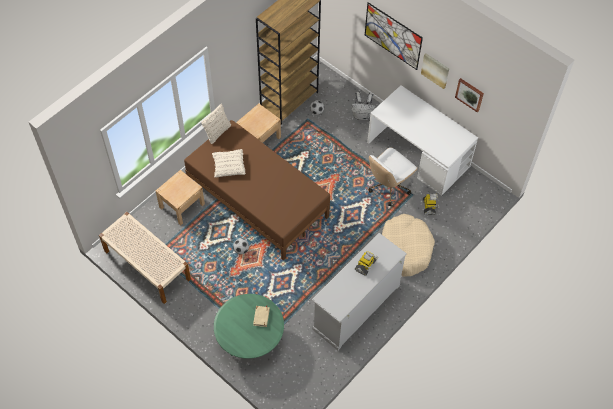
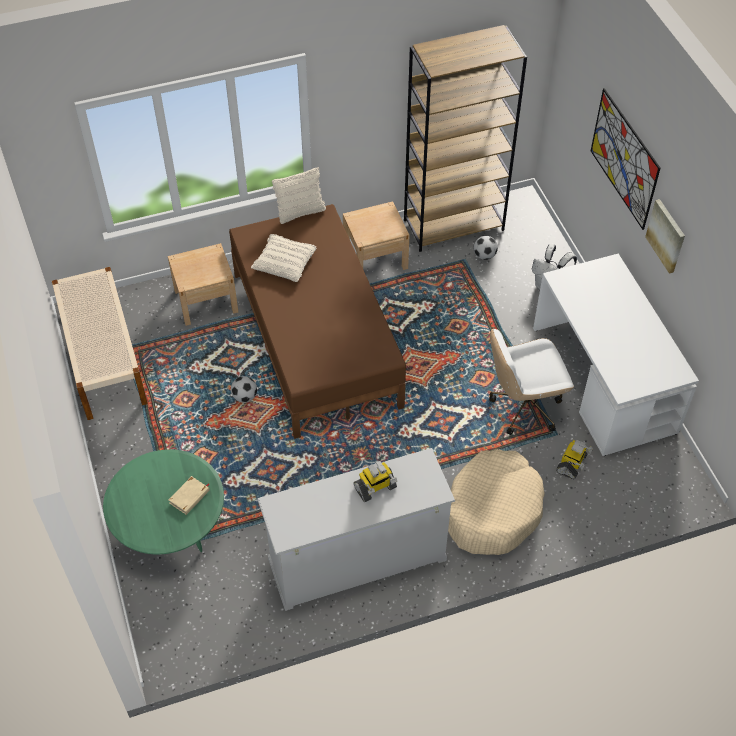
camera: 30 degrees right, 5 degrees down
picture [455,78,484,113] -> none

